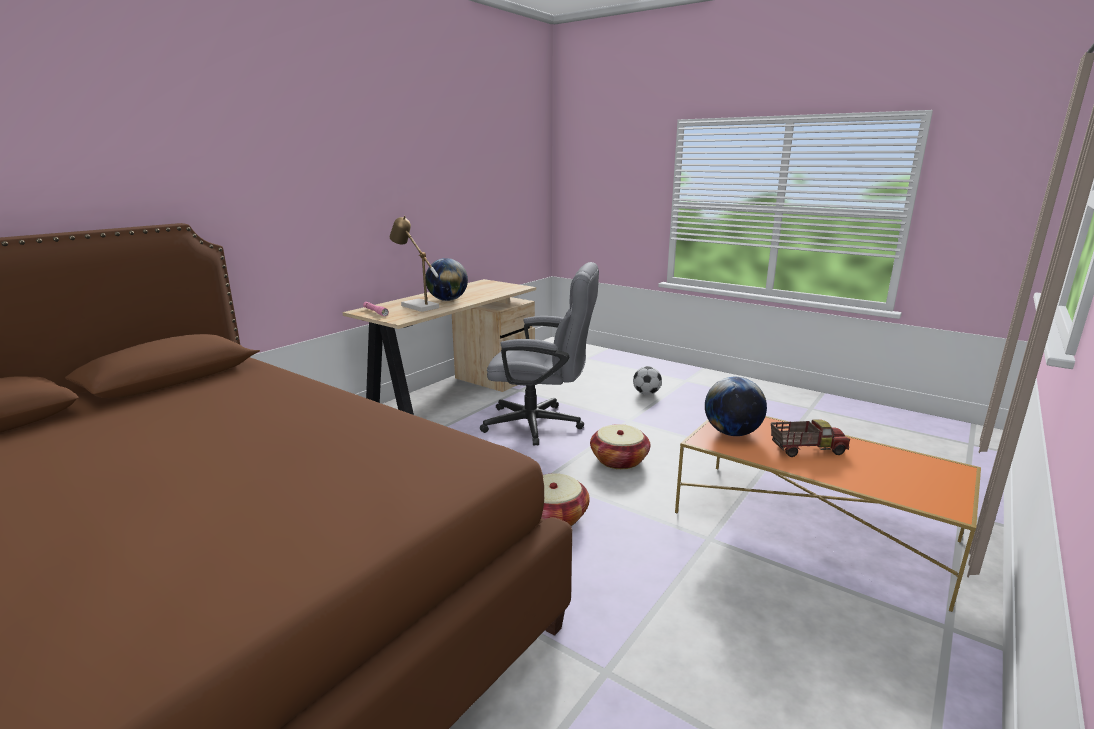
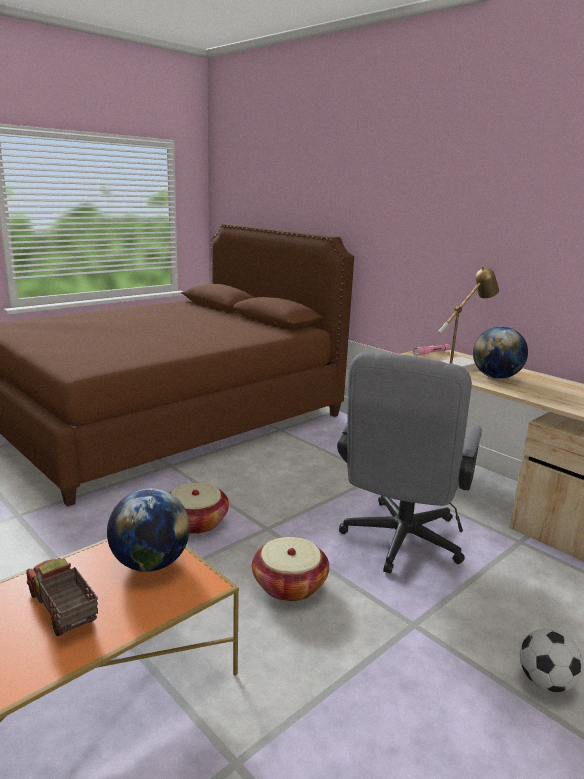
camera: 100 degrees right, 0 degrees up
toy truck [771,419,850,457] -> toy truck turned 135 degrees clockwise [26,558,98,636]

